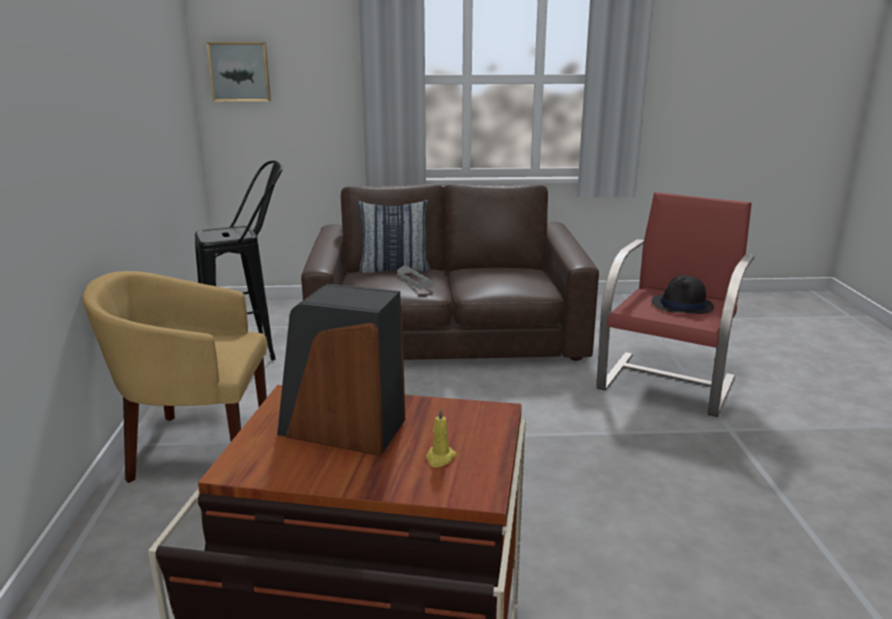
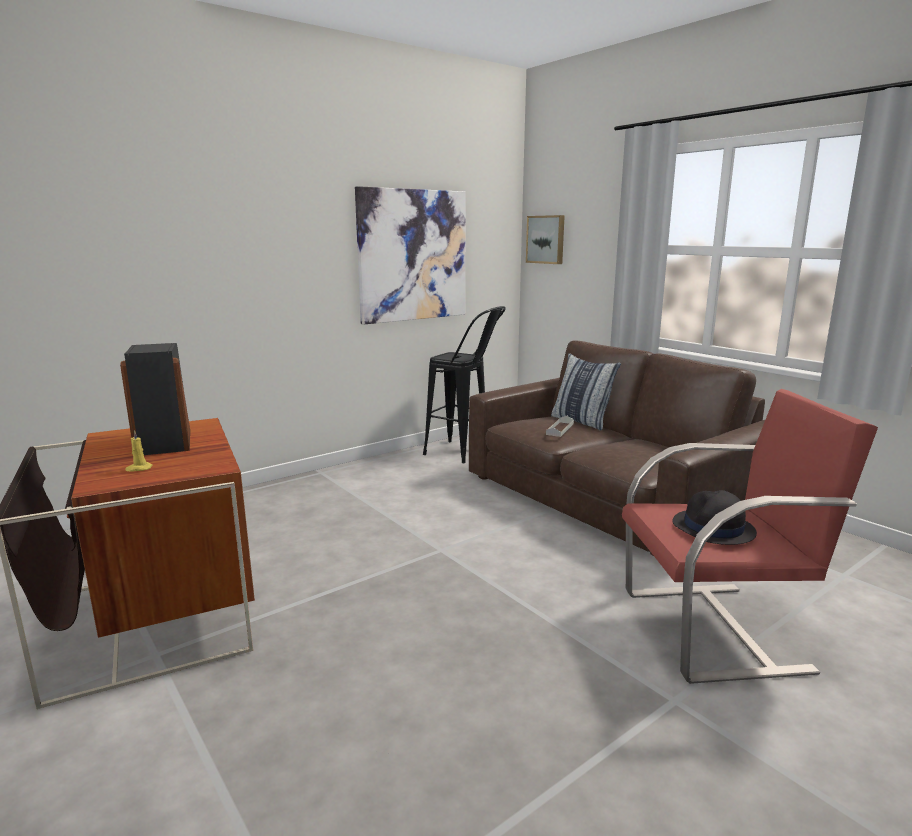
camera: 55 degrees right, 5 degrees down
yellow armchair [82,271,268,483] -> none
none -> picture [355,186,466,325]

